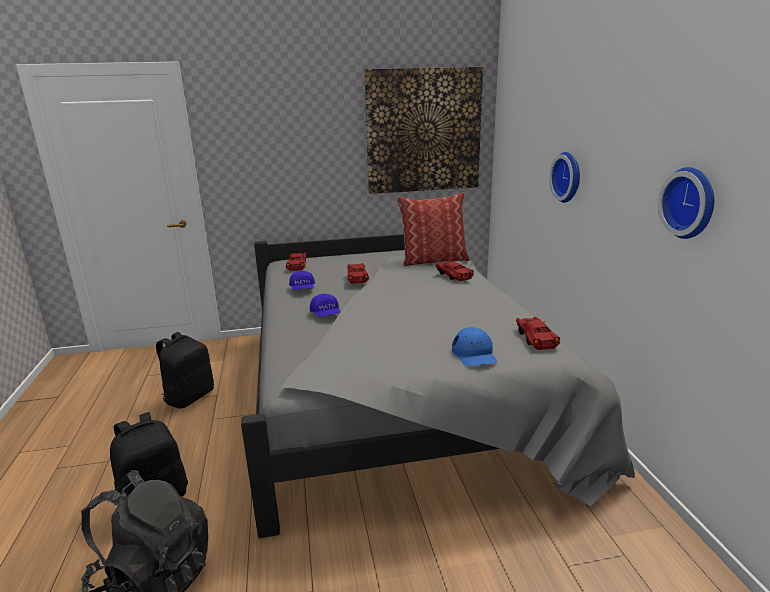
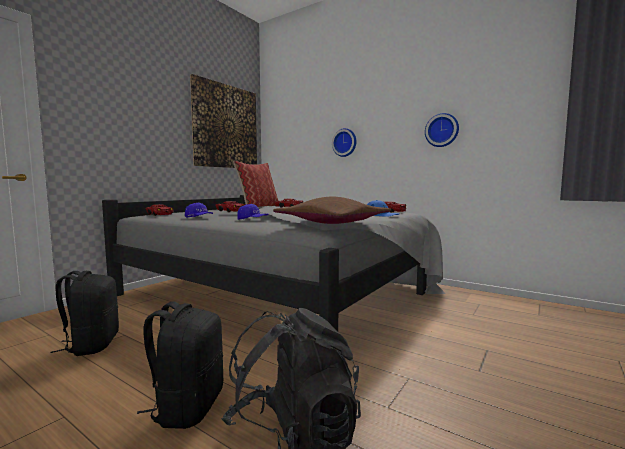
camera: 45 degrees left, 15 degrees down
none -> brown pillow [273,197,391,224]

